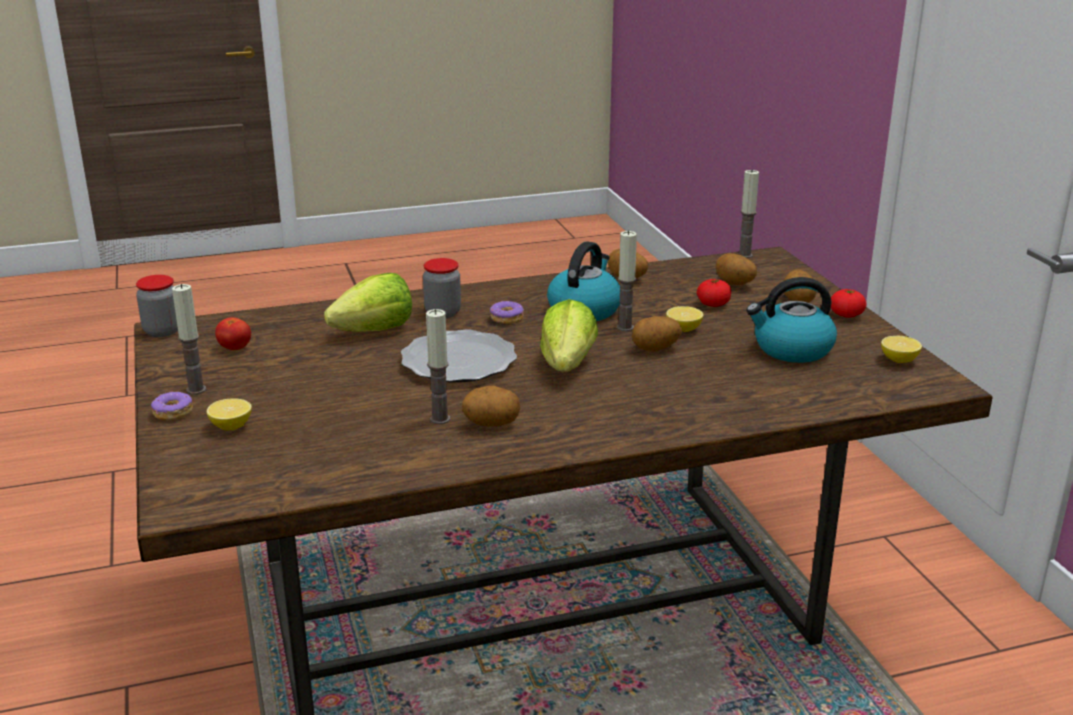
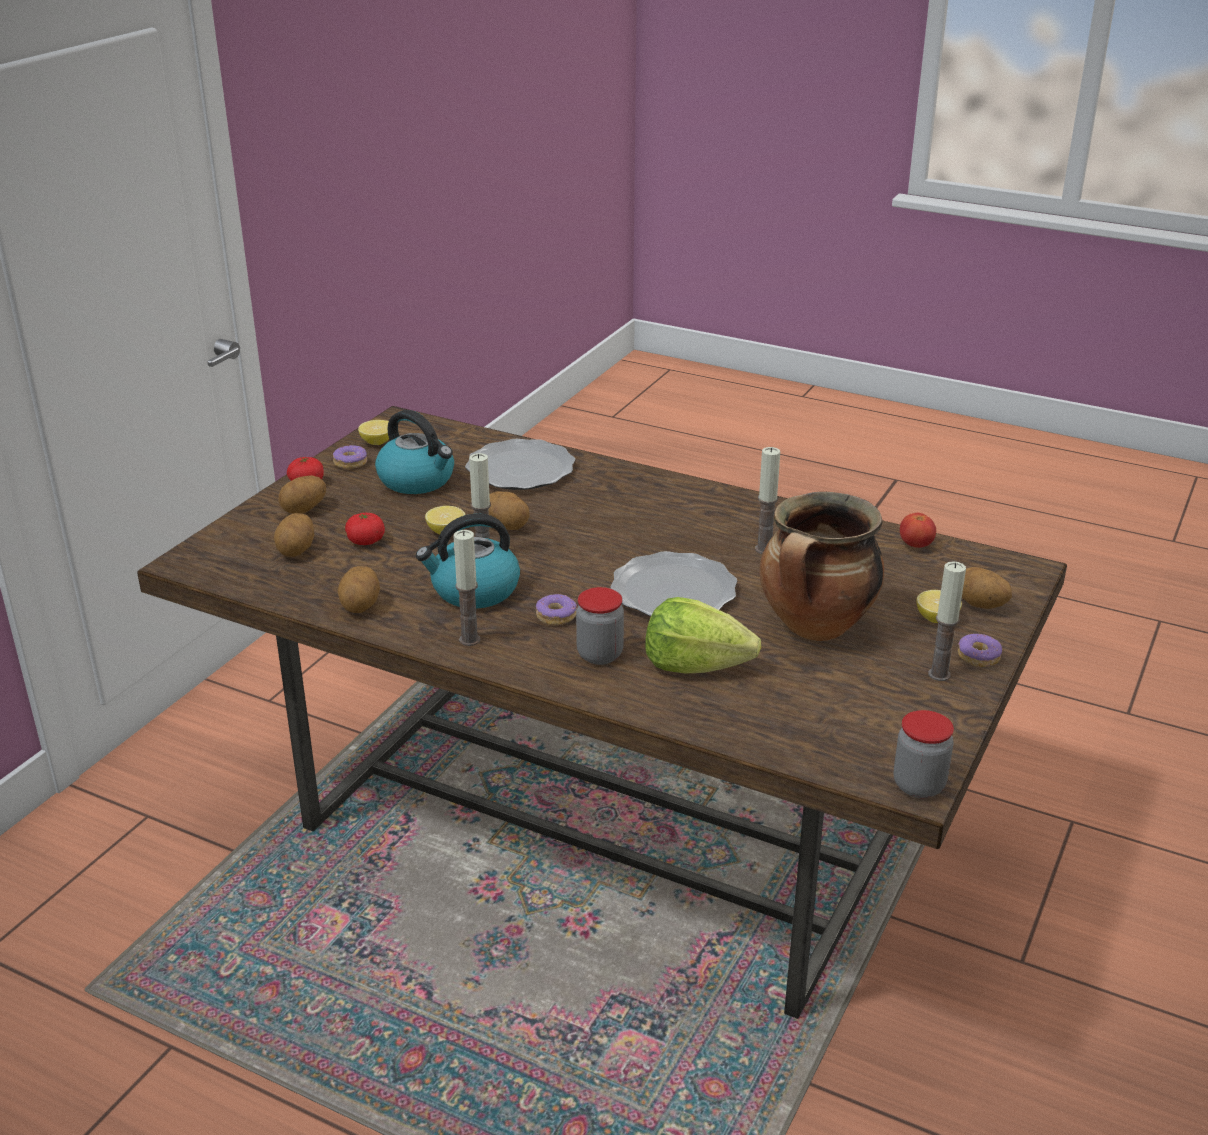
camera: 135 degrees left, 5 degrees up
tomato [215,317,251,350] -> tomato moved to [900,513,936,548]
potato [462,386,520,426] -> potato moved to [962,567,1012,609]
lettuce [540,299,598,372] -> none
candle [738,169,759,258] -> candle moved to [453,530,480,646]
none -> donut [333,445,367,469]
none -> plate [465,439,575,490]
none -> cooking pot [760,492,884,641]

